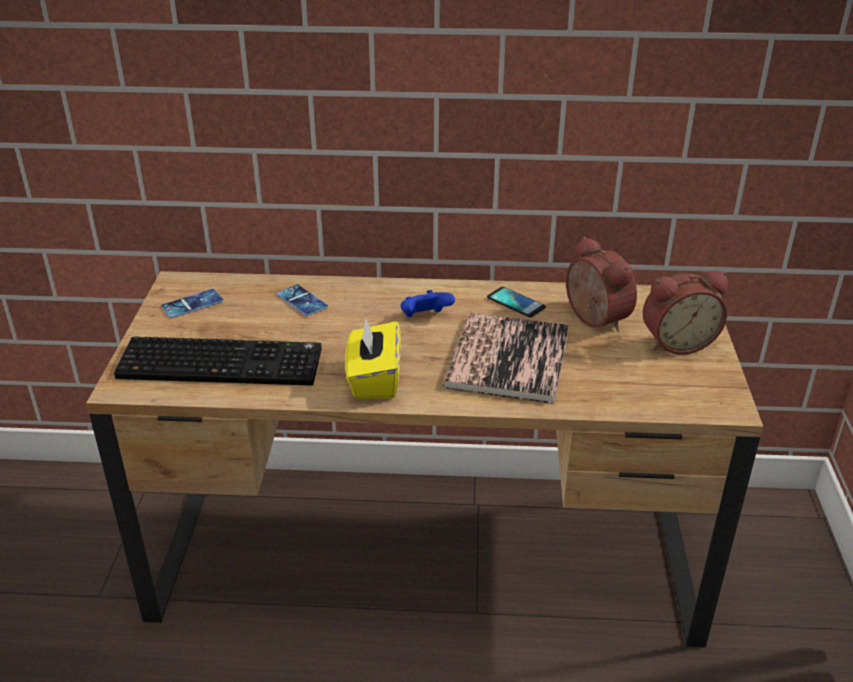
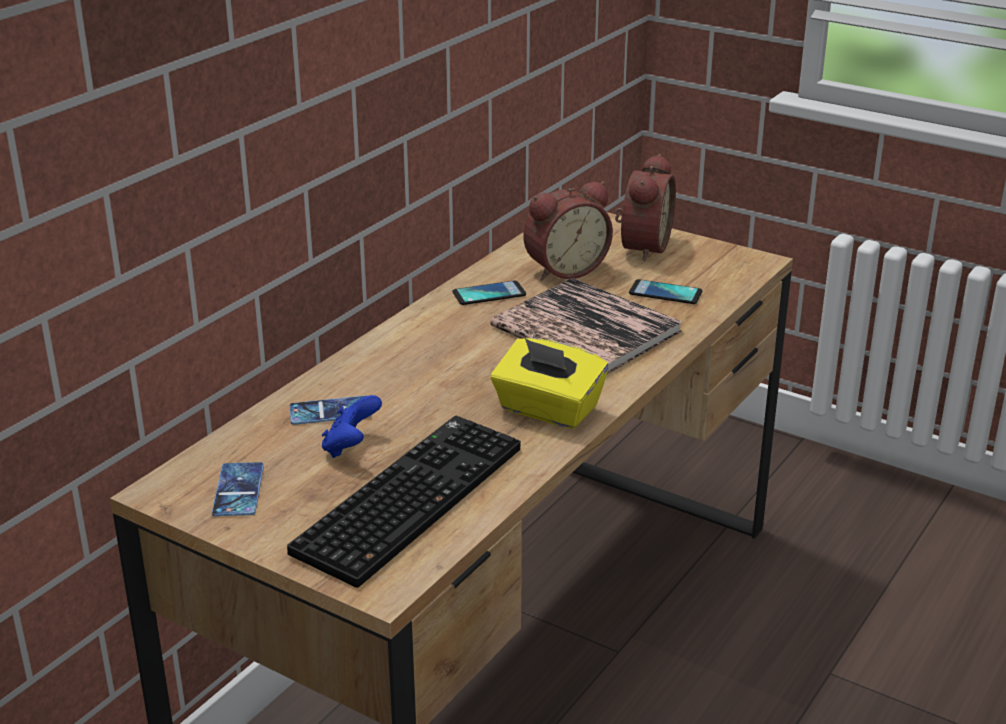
camera: 60 degrees left, 5 degrees down
blue game controller [401,290,455,317] -> blue game controller moved to [322,395,382,458]
alarm clock [566,236,637,332] -> alarm clock turned 150 degrees clockwise [523,181,613,280]
none -> phone [629,279,702,304]

